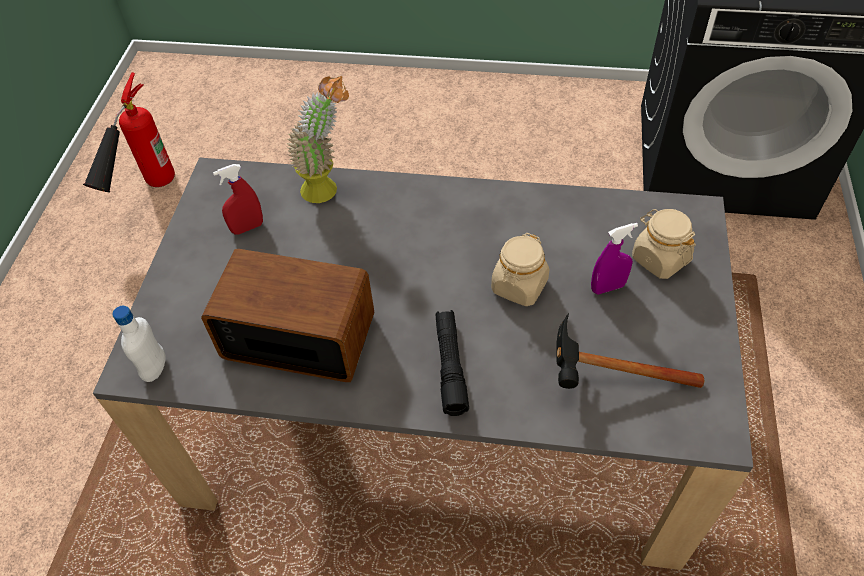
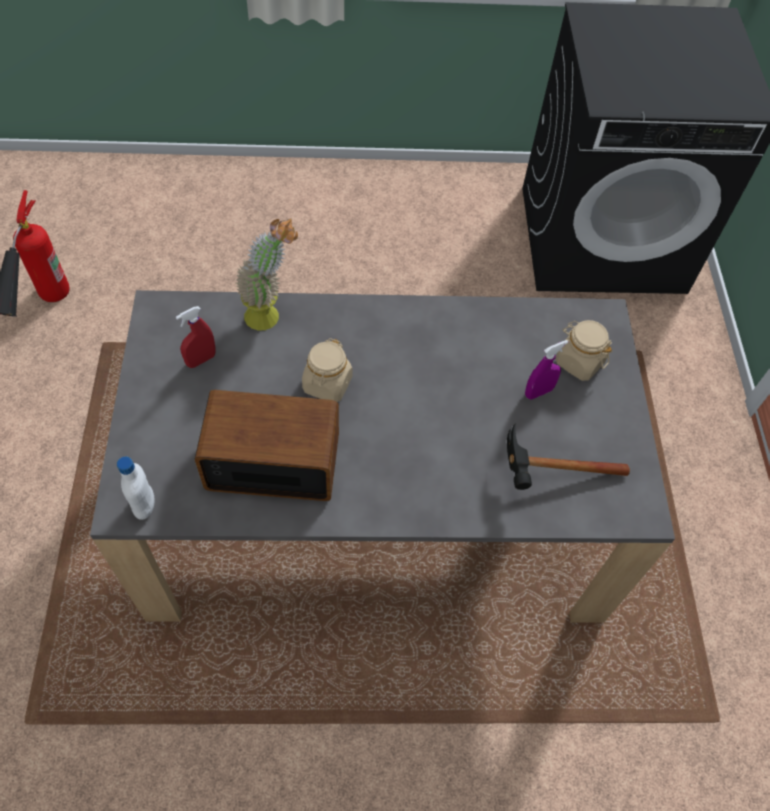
camera: 15 degrees left, 5 degrees up
black flashlight [435,310,469,416] -> none
beige jar [491,233,550,306] -> beige jar moved to [302,338,353,402]

